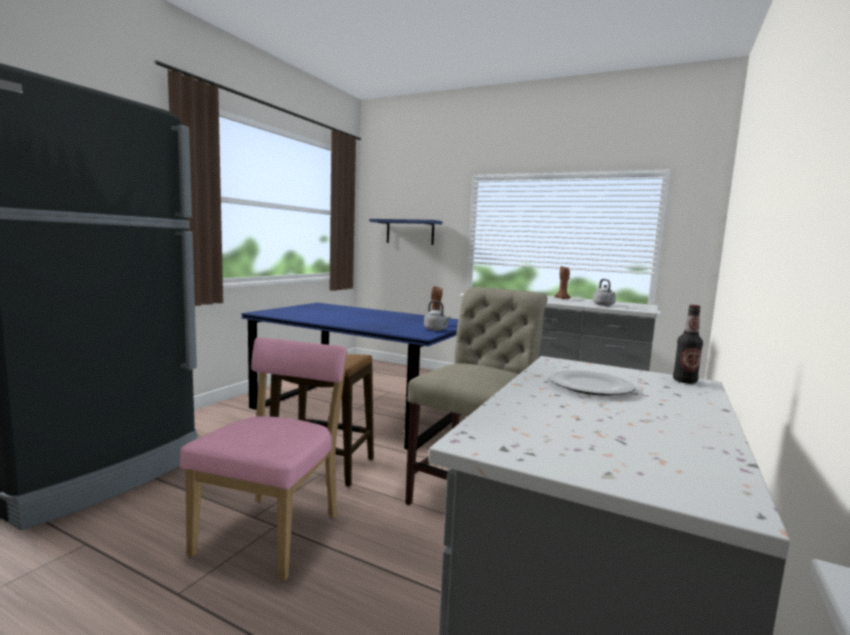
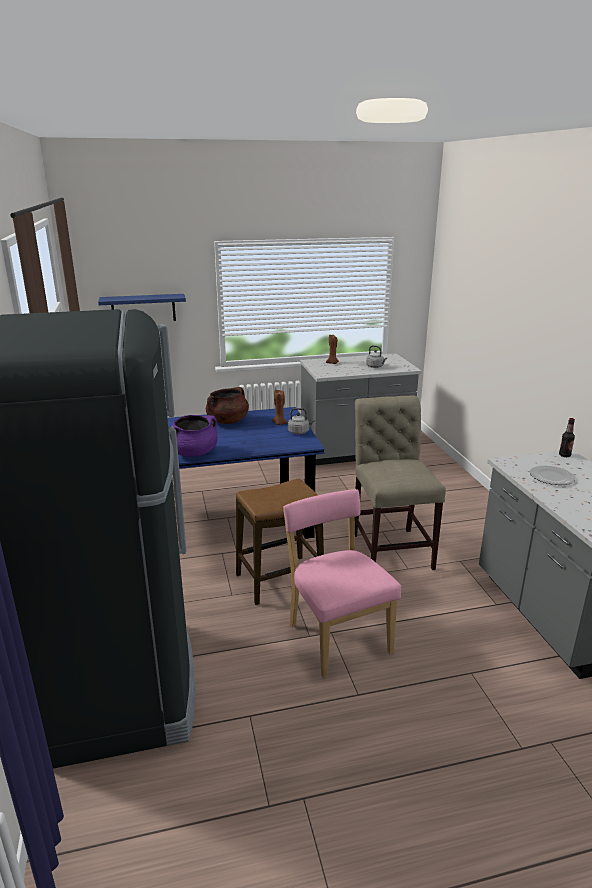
camera: 40 degrees left, 15 degrees up
none -> purple cooking pot [172,415,217,457]
none -> brown cooking pot [206,387,249,424]

